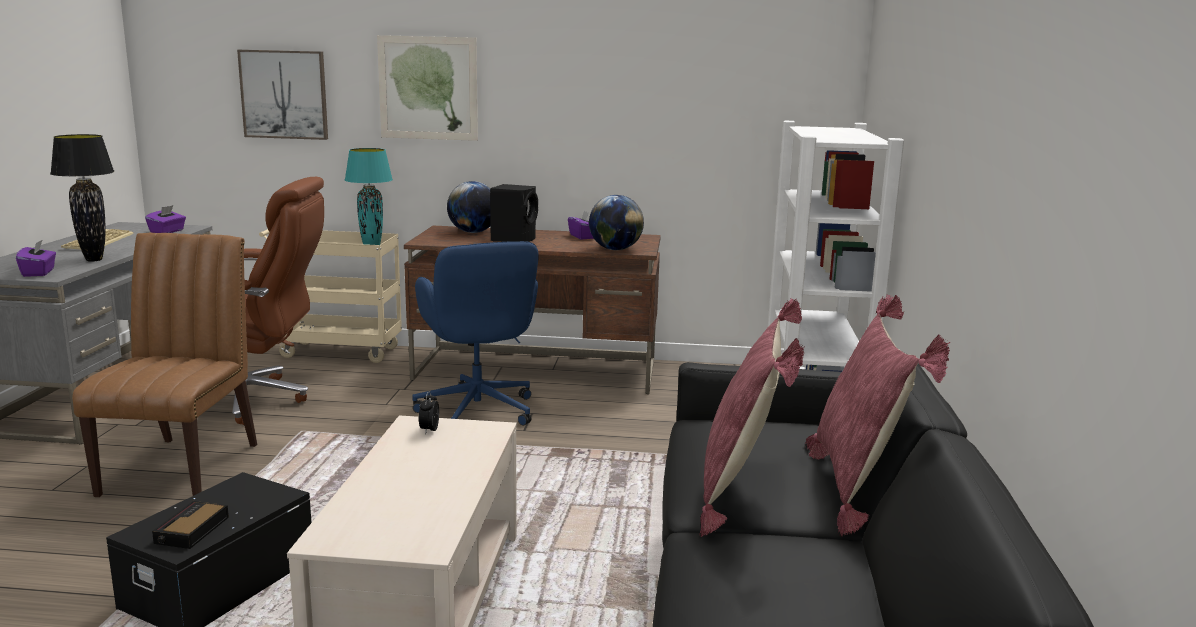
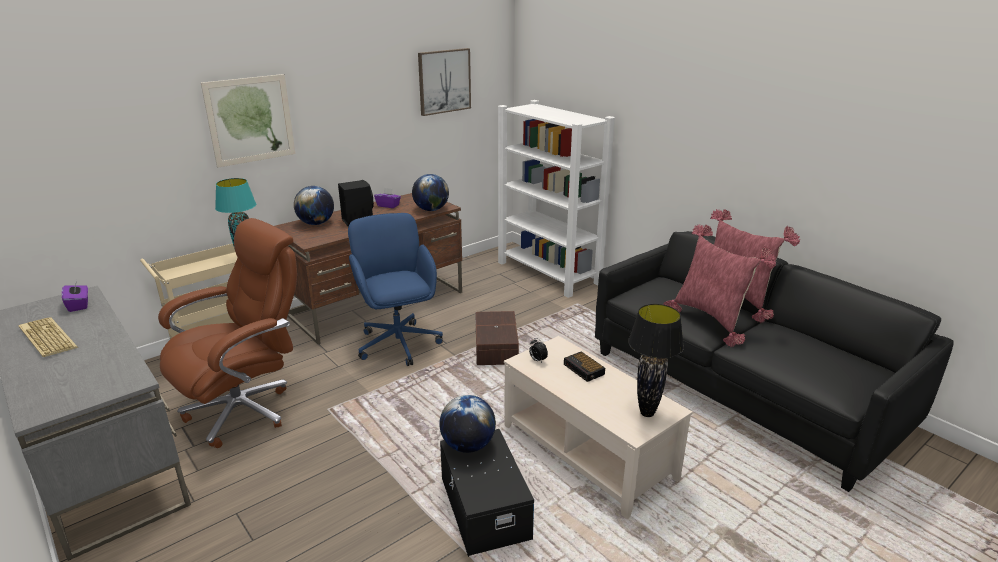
camera: 45 degrees left, 10 degrees up
purple tissue box [16,239,56,277] -> none
black table lamp [50,134,115,262] -> black table lamp moved to [628,304,684,417]
brown chair [72,233,257,497] -> none
alarm clock [152,501,229,549] -> alarm clock moved to [564,351,605,382]
picture [237,50,328,140] -> picture moved to [418,48,471,116]
blue office chair [412,241,539,426] -> blue office chair turned 135 degrees counterclockwise [348,213,443,366]
none -> globe [439,395,496,453]
none -> brown storage box [475,311,519,365]

